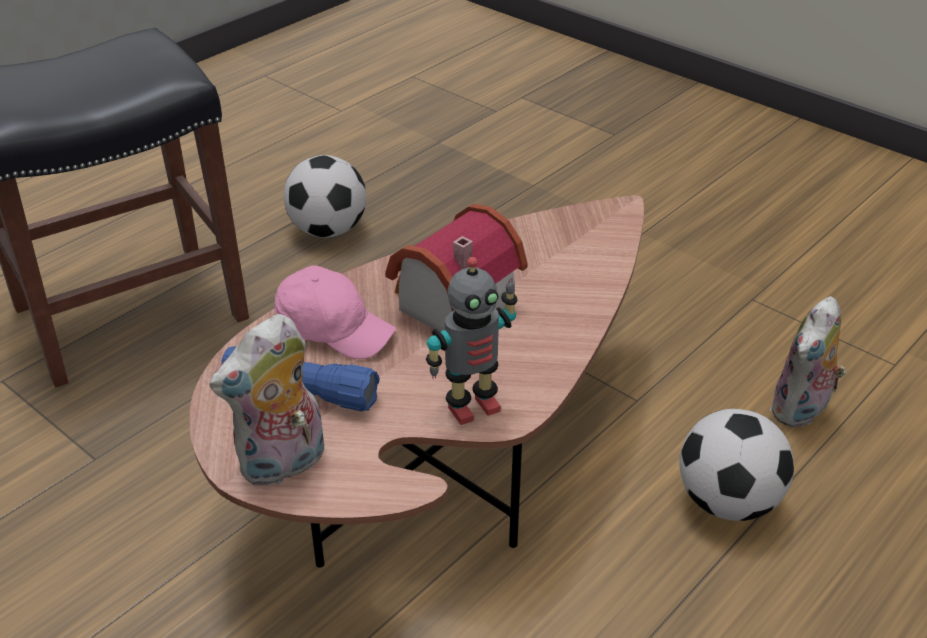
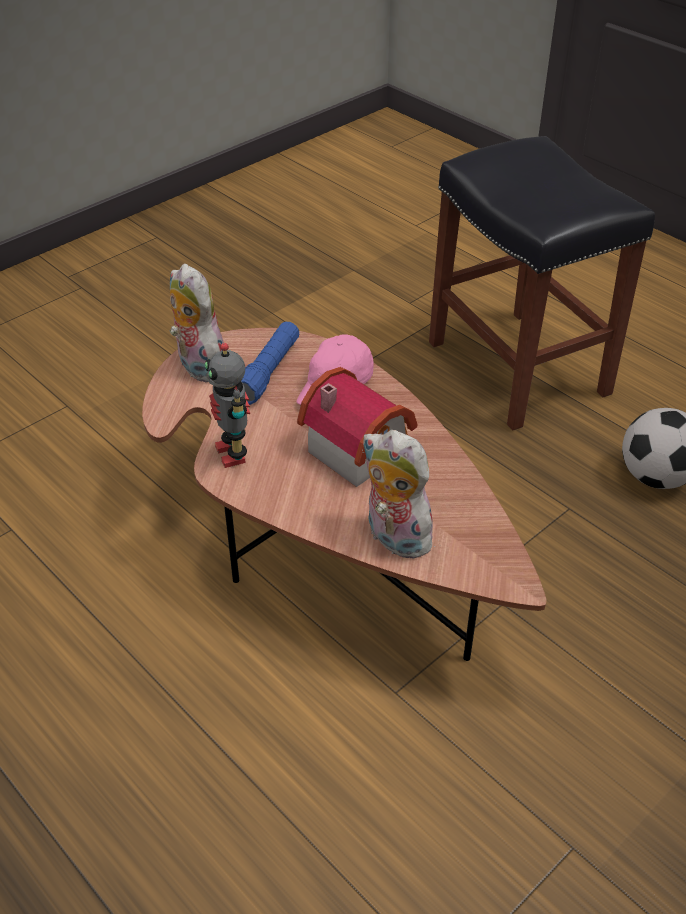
camera: 95 degrees right, 5 degrees up
football [679,409,794,521] -> none
plush toy [769,296,846,428] -> plush toy moved to [362,430,435,559]

